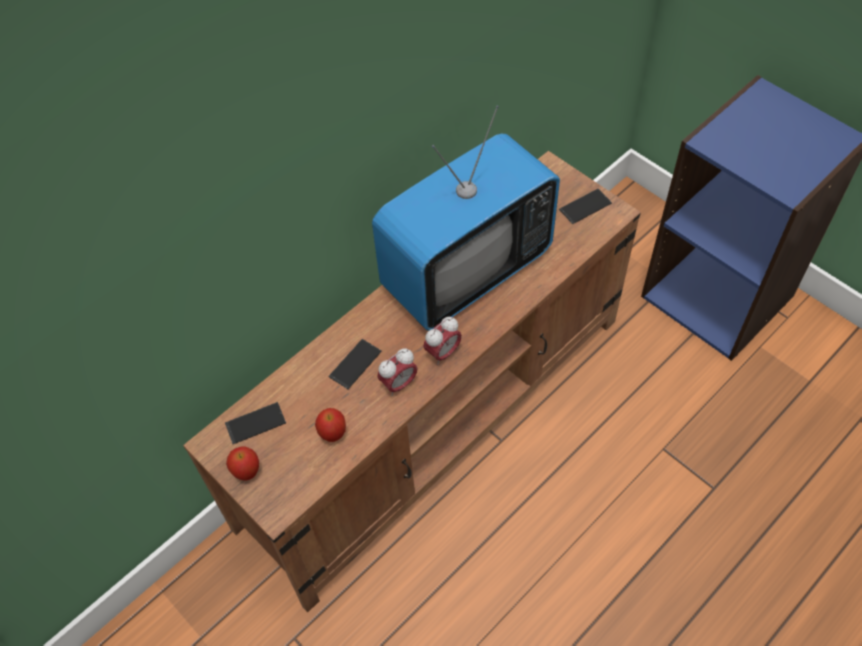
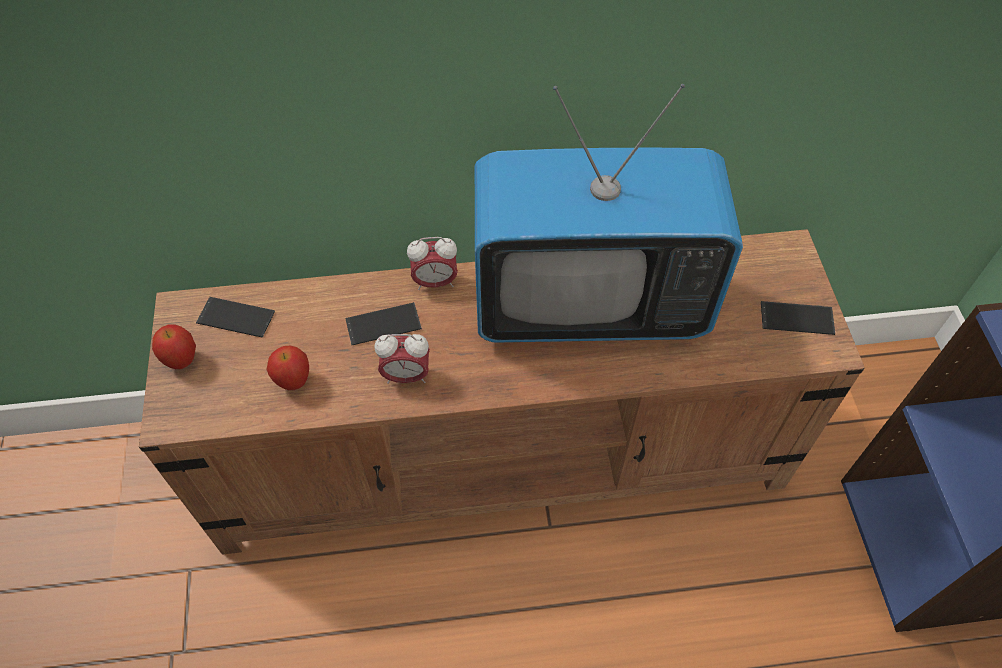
camera: 35 degrees right, 0 degrees up
alarm clock [424,317,462,365] -> alarm clock moved to [407,237,458,290]

